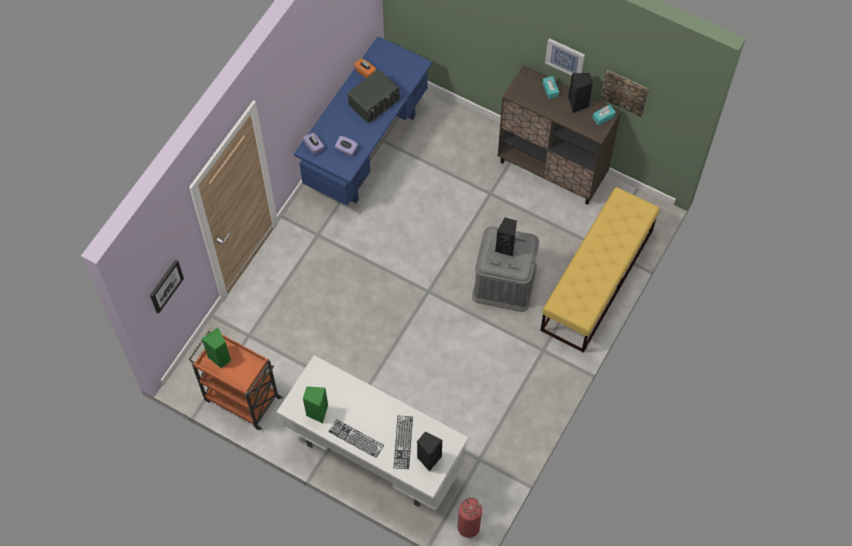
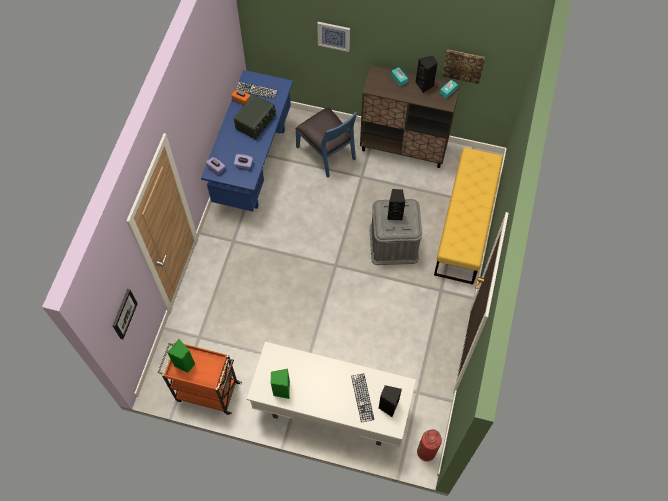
camera: 15 degrees left, 0 degrees up
keyboard [329,419,384,458] -> keyboard moved to [236,82,278,99]
picture [545,38,585,76] -> picture moved to [317,22,350,52]
none -> blue chair [295,107,357,178]

